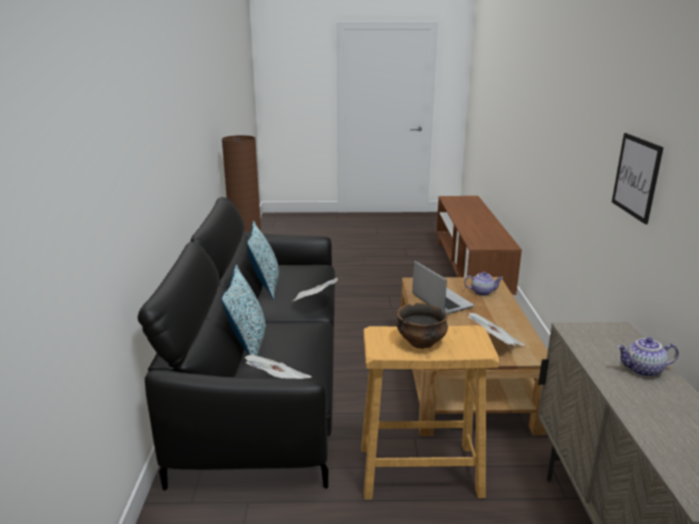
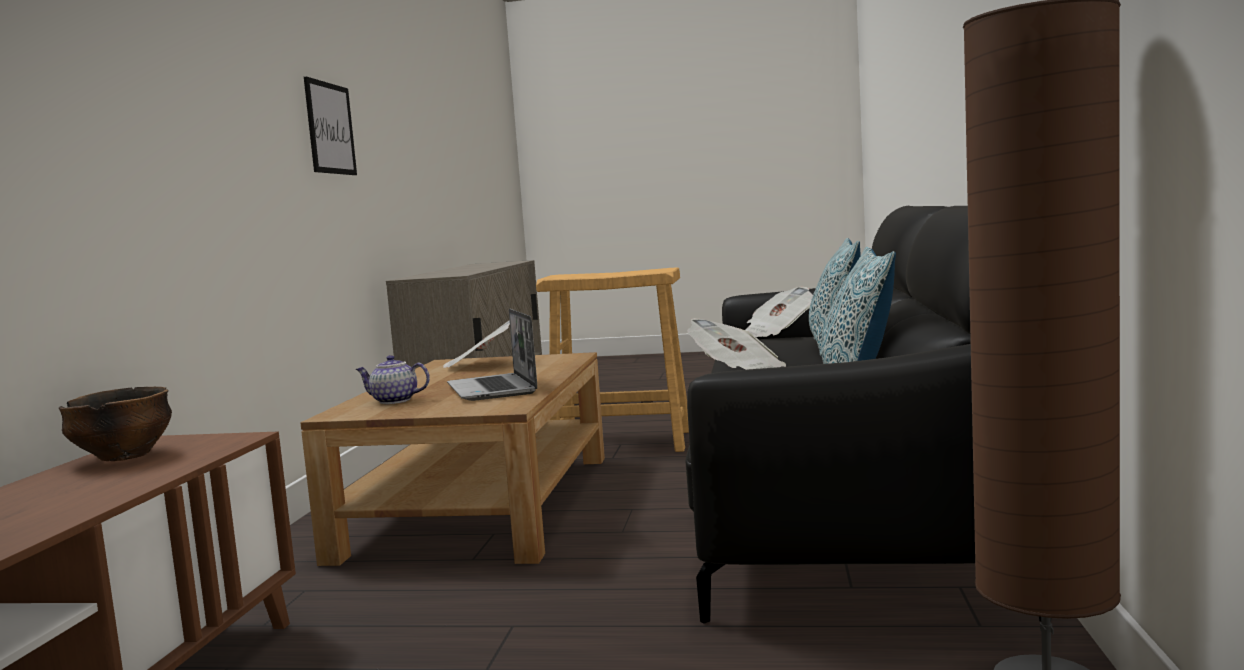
camera: 170 degrees left, 15 degrees down
bowl [397,303,448,349] -> bowl moved to [59,387,172,461]
teapot [617,337,679,377] -> none

